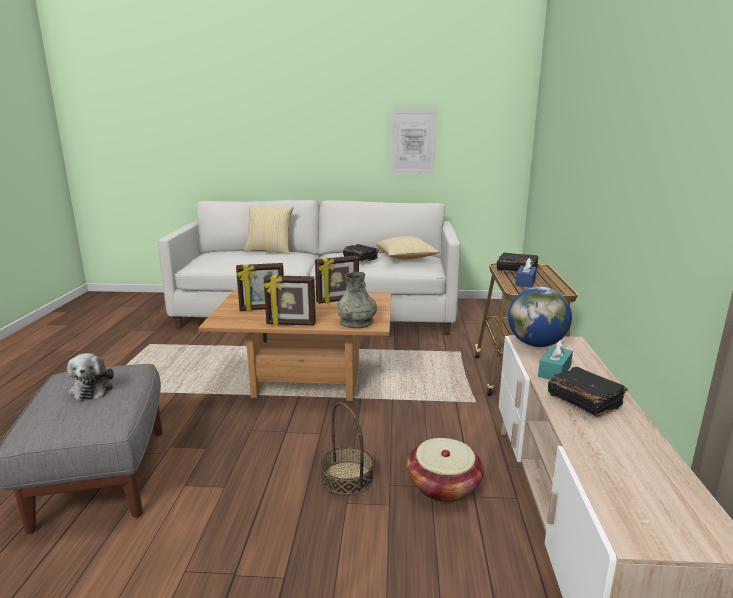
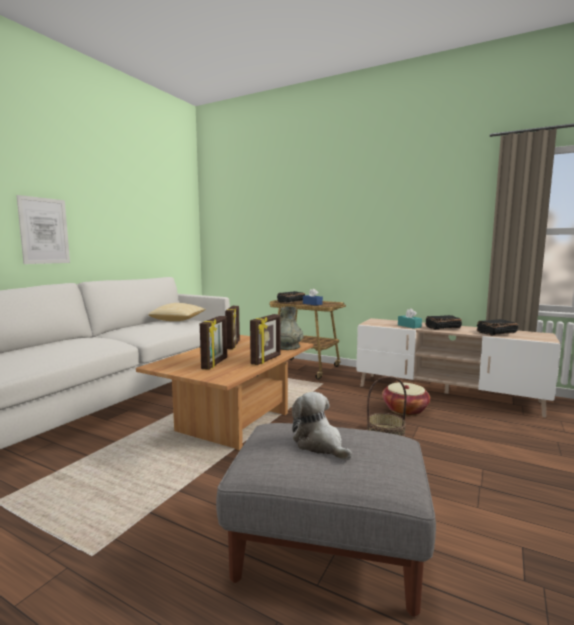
camera: 65 degrees left, 10 degrees down
plush toy [67,353,114,401] -> plush toy turned 135 degrees counterclockwise [292,392,352,460]
pillow [244,205,294,254] -> none
black book [343,244,379,262] -> black book moved to [477,319,518,336]
picture [391,110,437,173] -> picture moved to [16,195,70,264]
globe [508,286,572,347] -> none

